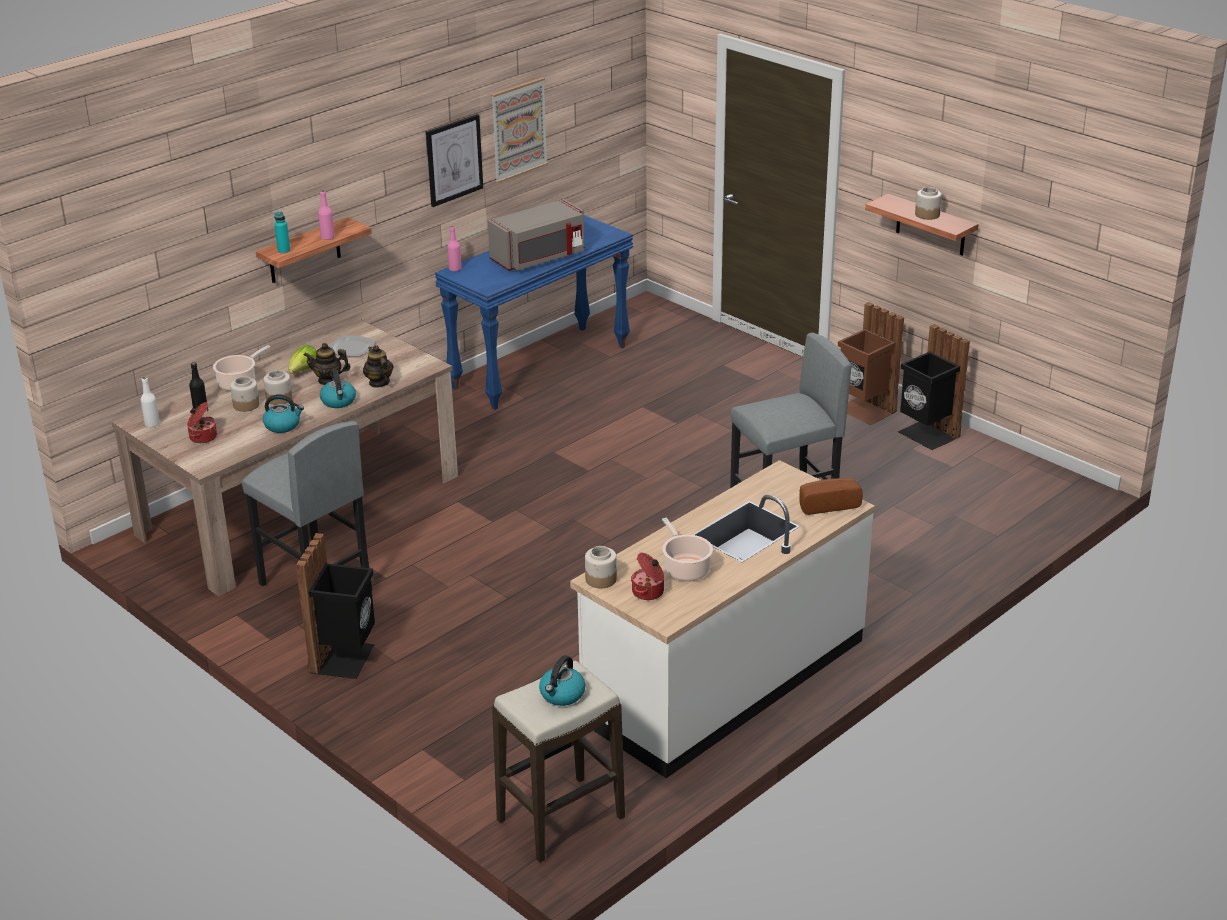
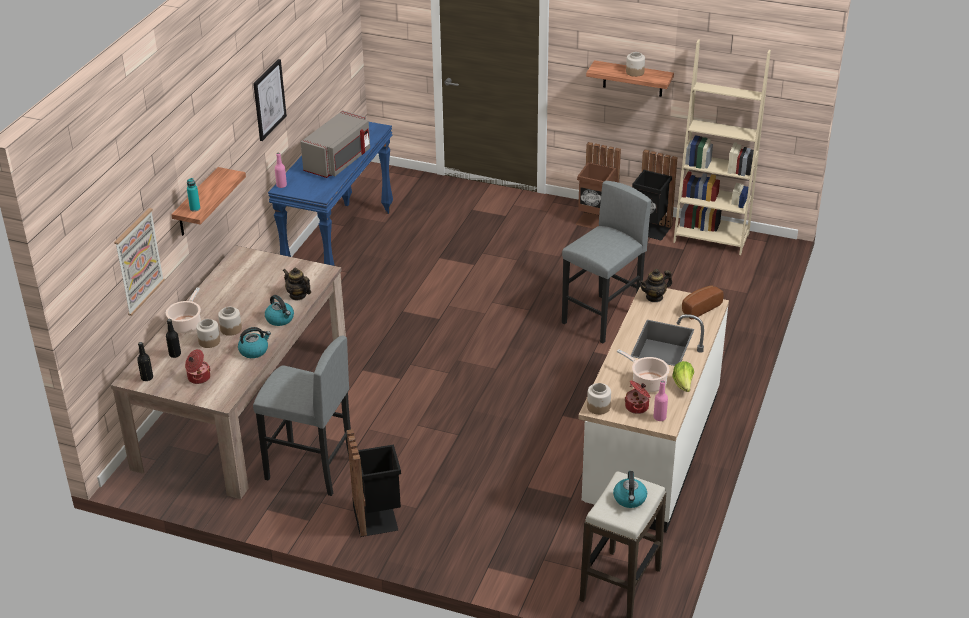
camera: 25 degrees left, 5 degrees up
white bottle [141,377,160,428] -> black bottle [137,342,153,381]
lettuce [289,345,316,374] -> lettuce moved to [672,361,694,392]
teapot [304,343,351,385] -> teapot moved to [639,269,672,302]
pink bottle [318,190,335,240] -> pink bottle moved to [653,380,668,421]
plate [329,335,375,357] -> none
picture [491,77,548,183] -> picture moved to [114,208,165,316]
none -> beige bookcase [673,39,771,255]

